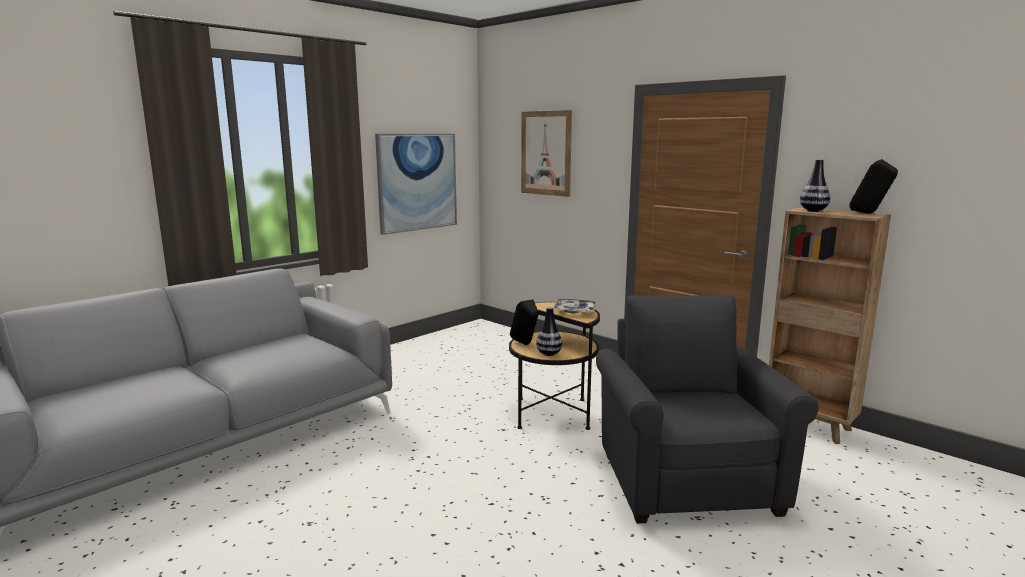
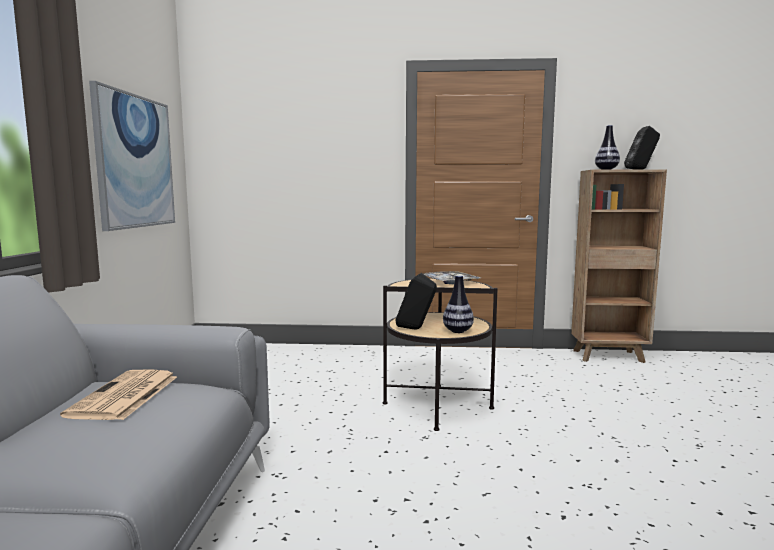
camera: 40 degrees left, 5 degrees down
picture [521,110,572,197] -> none
grey armchair [596,294,819,524] -> none
none -> newspaper [60,369,177,420]

